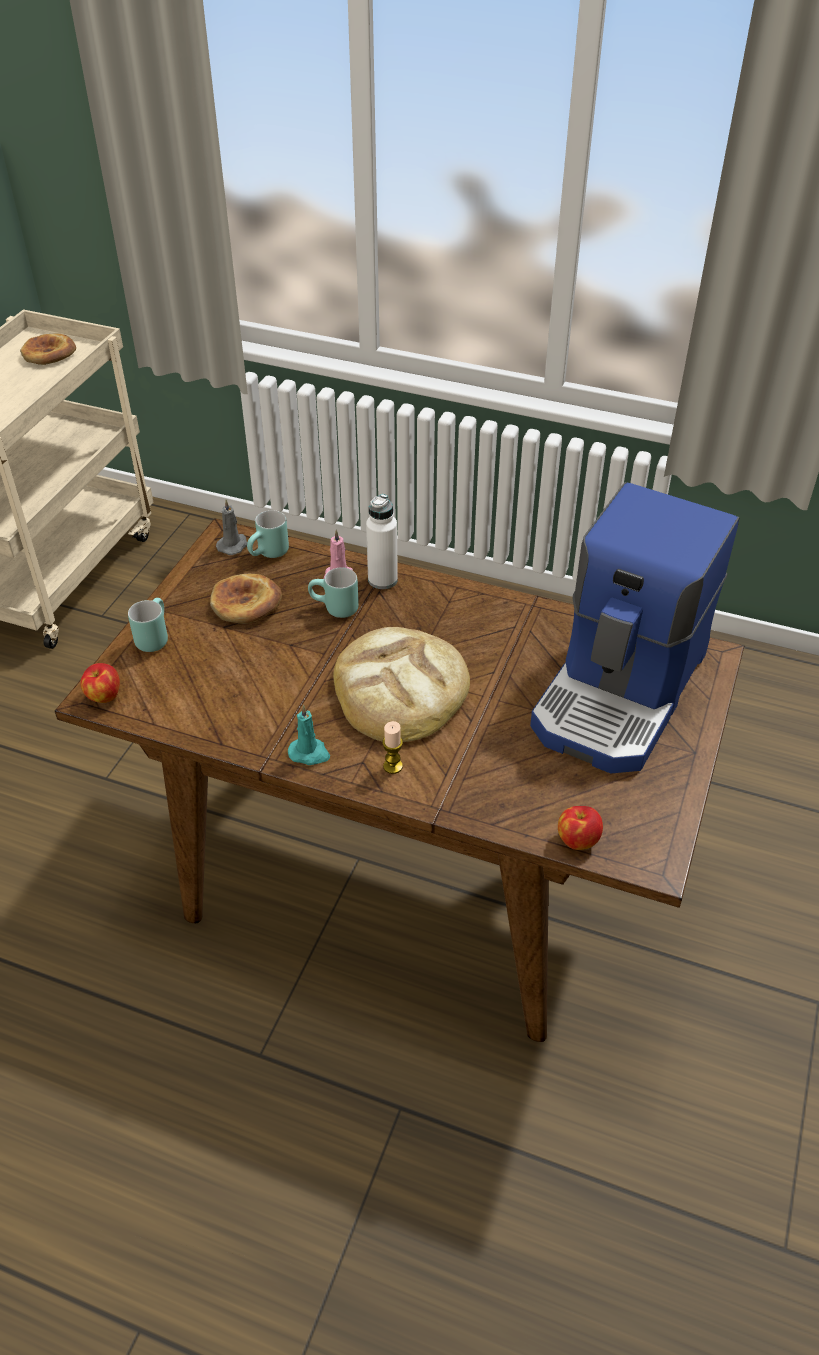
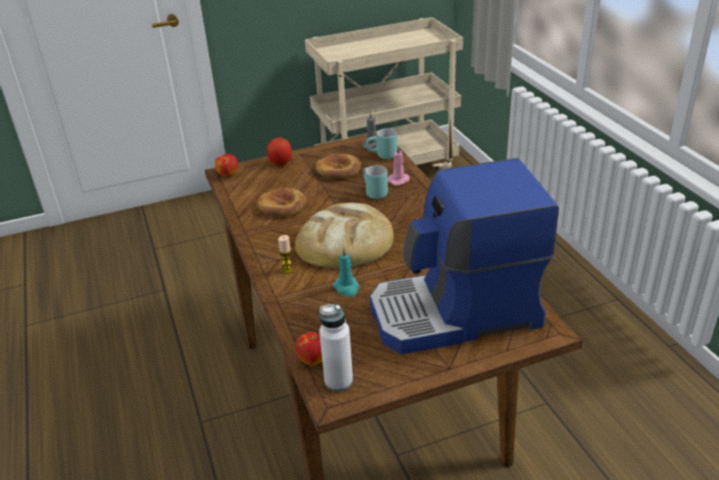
camera: 50 degrees right, 10 degrees down
bread [20,333,76,365] -> bread moved to [257,188,307,216]
turquoise mug [128,598,168,652] -> apple [267,138,292,166]
turquoise candle [288,705,330,765] -> turquoise candle moved to [333,248,359,297]
white bottle [366,494,398,589] -> white bottle moved to [319,304,353,392]

